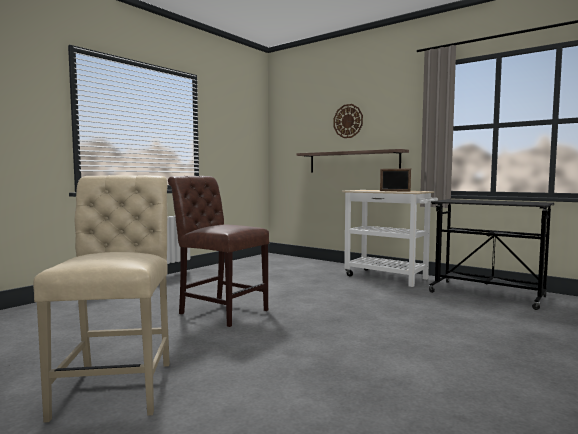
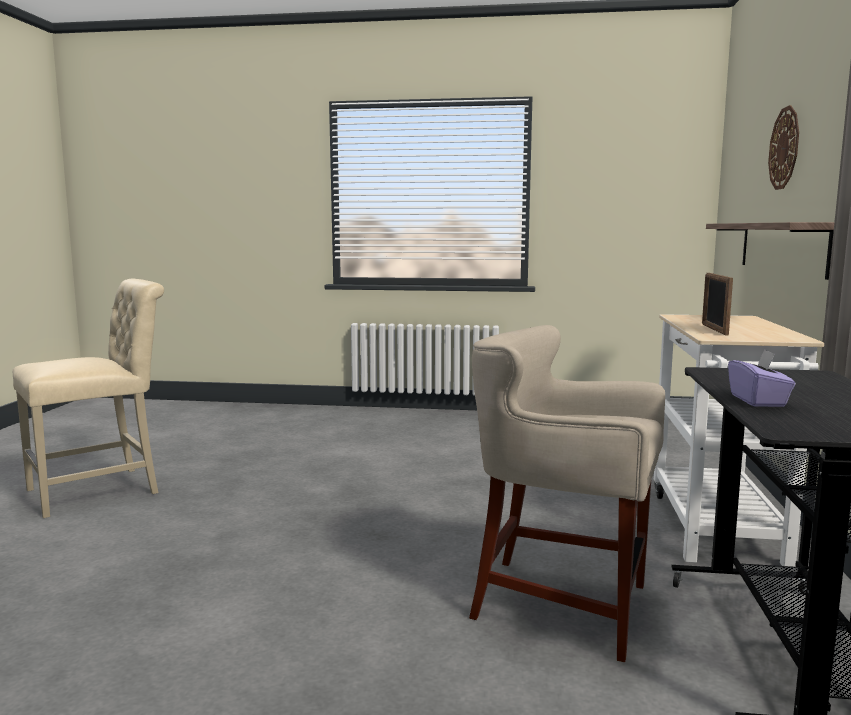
camera: 60 degrees right, 5 degrees up
brown chair [168,176,269,327] -> none
none -> beige stool [469,325,665,662]
none -> purple tissue box [728,349,796,407]

